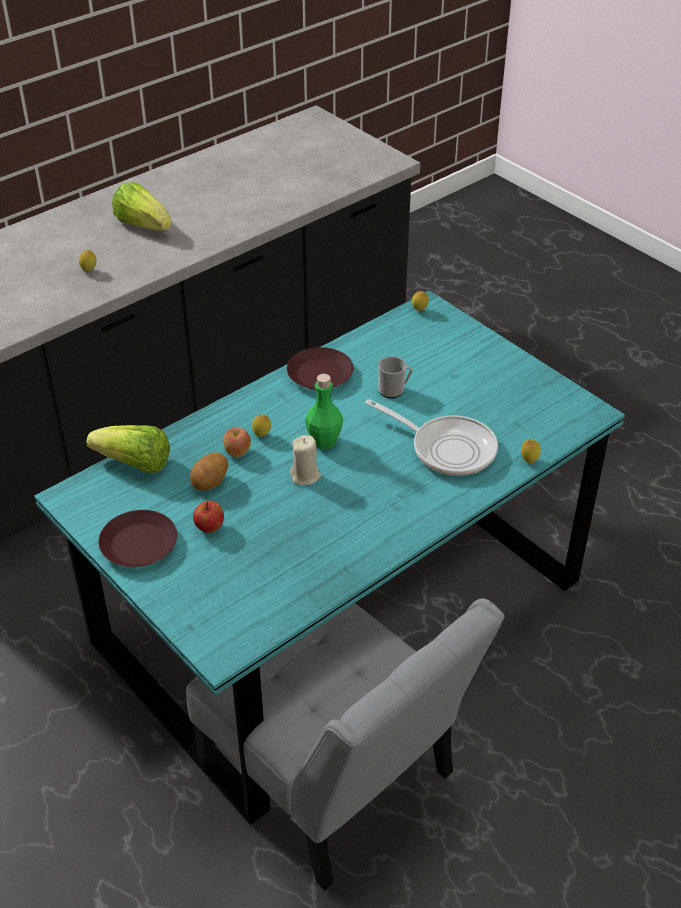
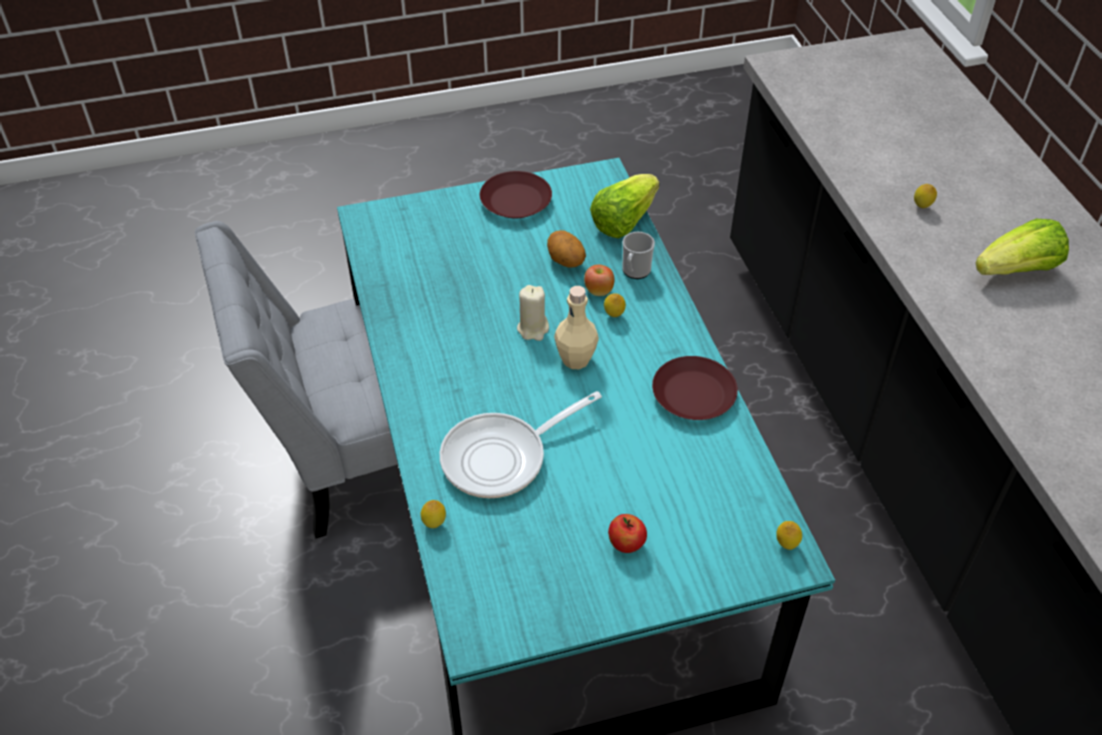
camera: 115 degrees right, 5 degrees up
apple [193,501,224,533] -> apple moved to [608,514,647,553]
green bottle [305,374,343,449] -> beige bottle [554,286,599,369]
mug [378,356,413,398] -> mug moved to [622,232,655,279]

